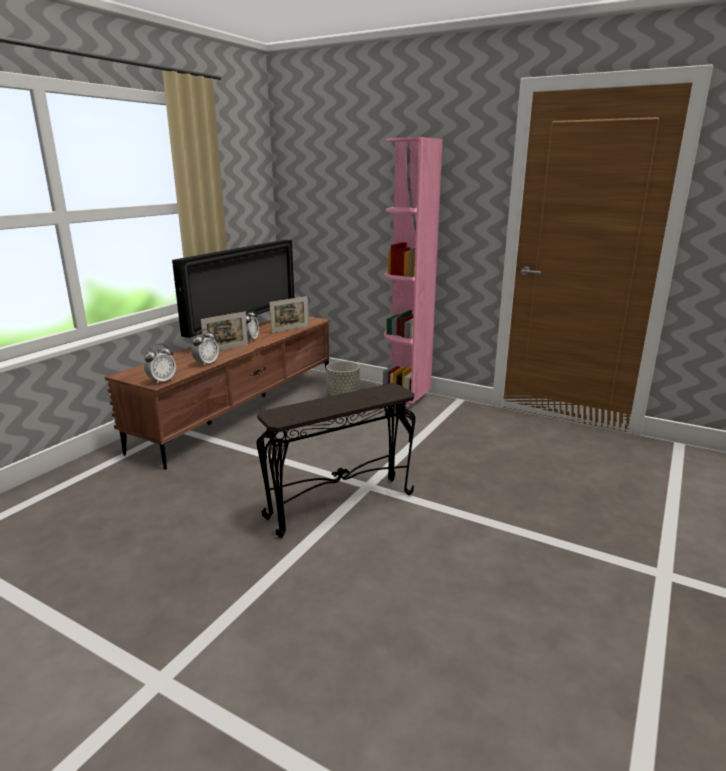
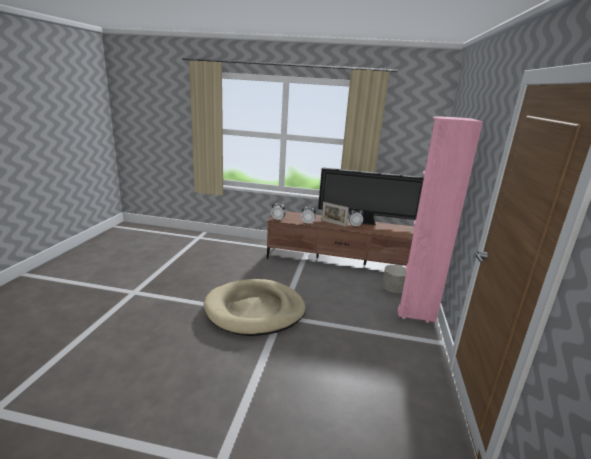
camera: 70 degrees right, 0 degrees up
black side table [257,383,416,538] -> beige dog bed [204,279,306,336]
picture frame [269,296,309,333] -> none

